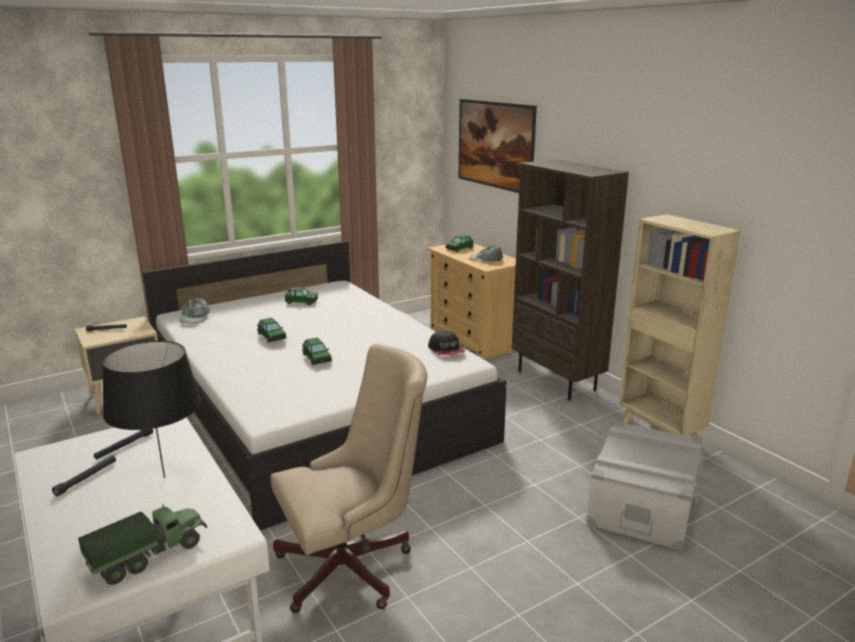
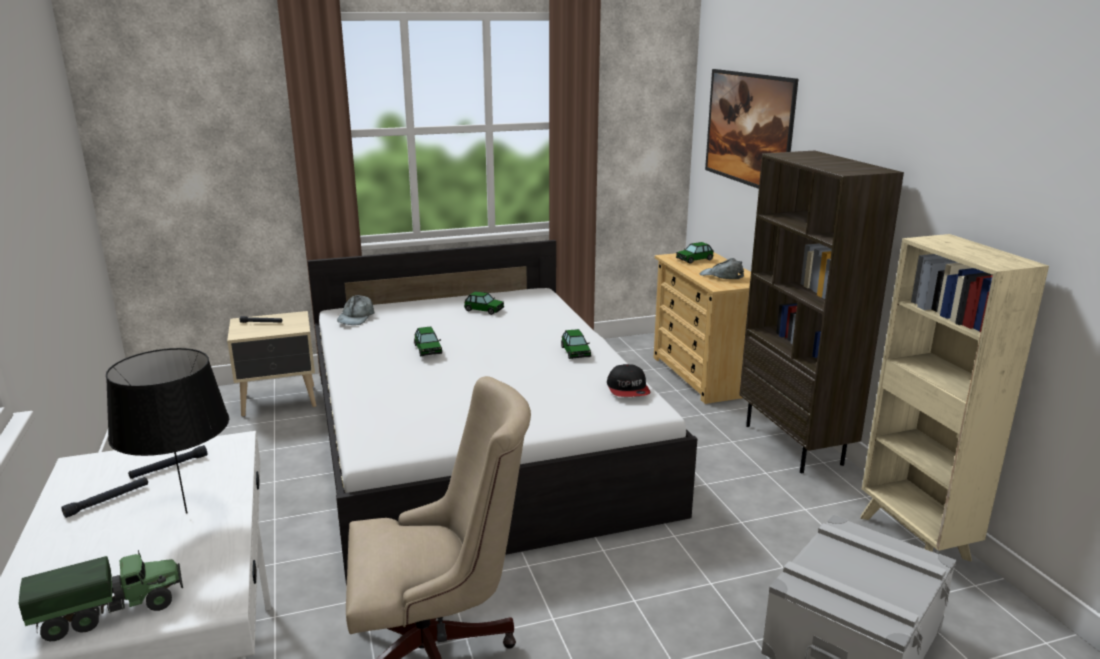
camera: 15 degrees right, 0 degrees up
toy car [302,337,332,365] -> toy car moved to [561,329,591,359]

